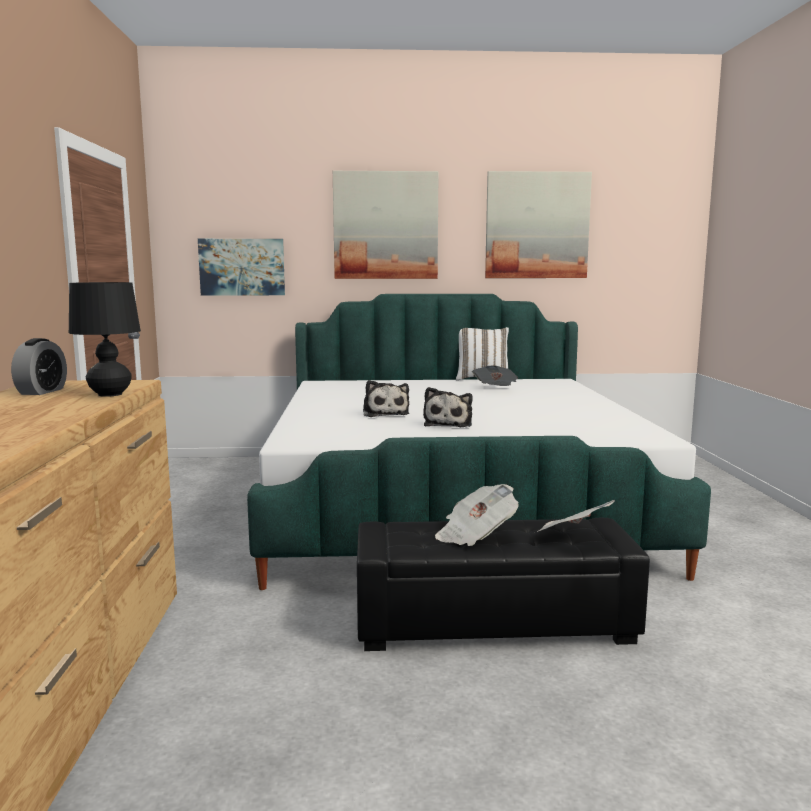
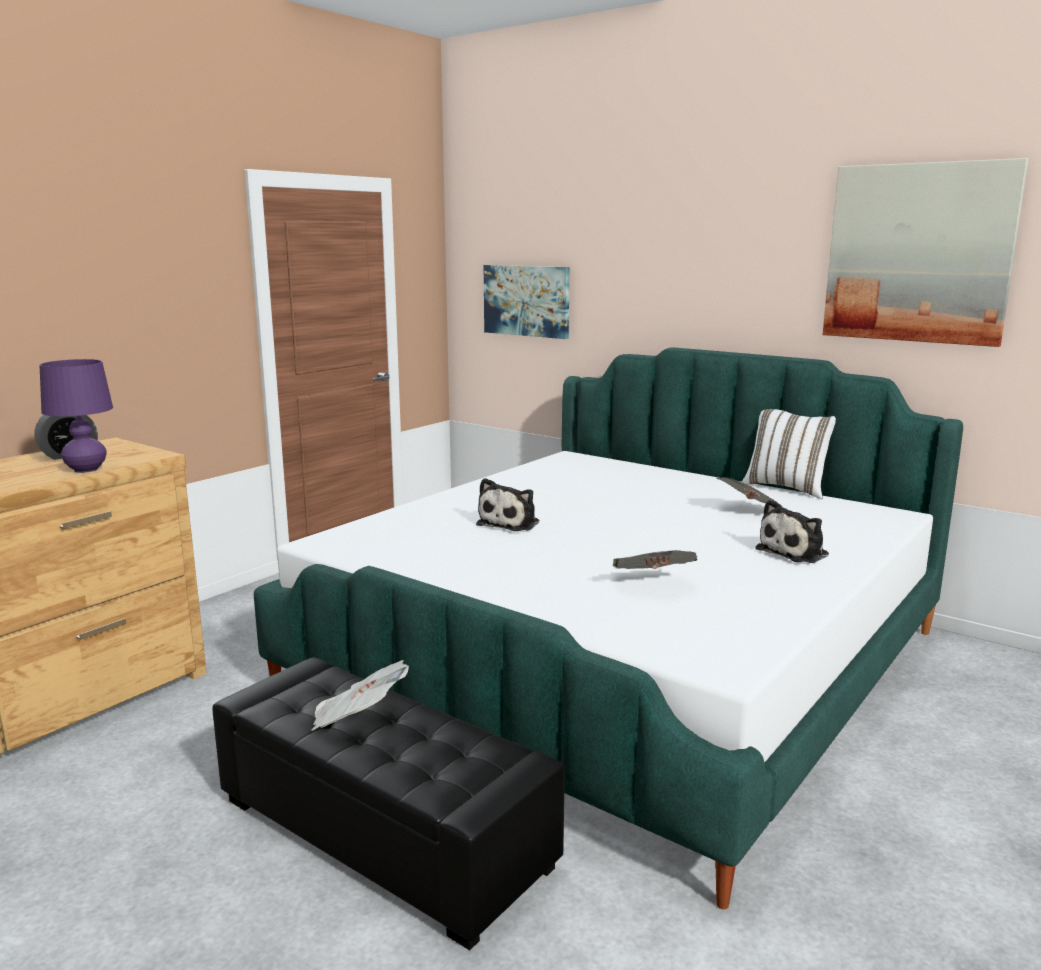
camera: 40 degrees right, 5 degrees up
black table lamp [69,282,141,397] -> purple table lamp [39,359,113,473]
picture [333,171,439,279] -> none
plush toy [423,387,473,427] -> plush toy moved to [755,499,829,563]
newspaper [534,500,615,533] -> newspaper moved to [613,550,698,569]

